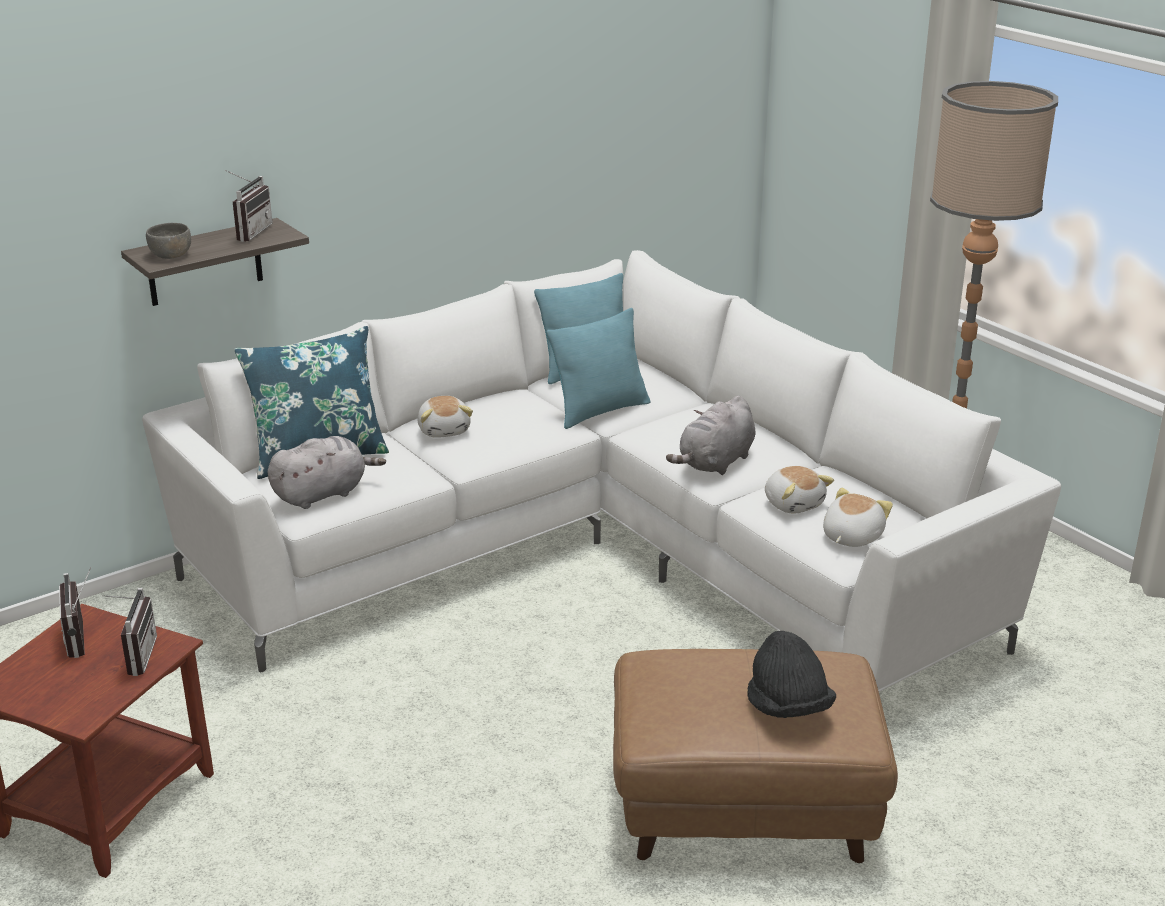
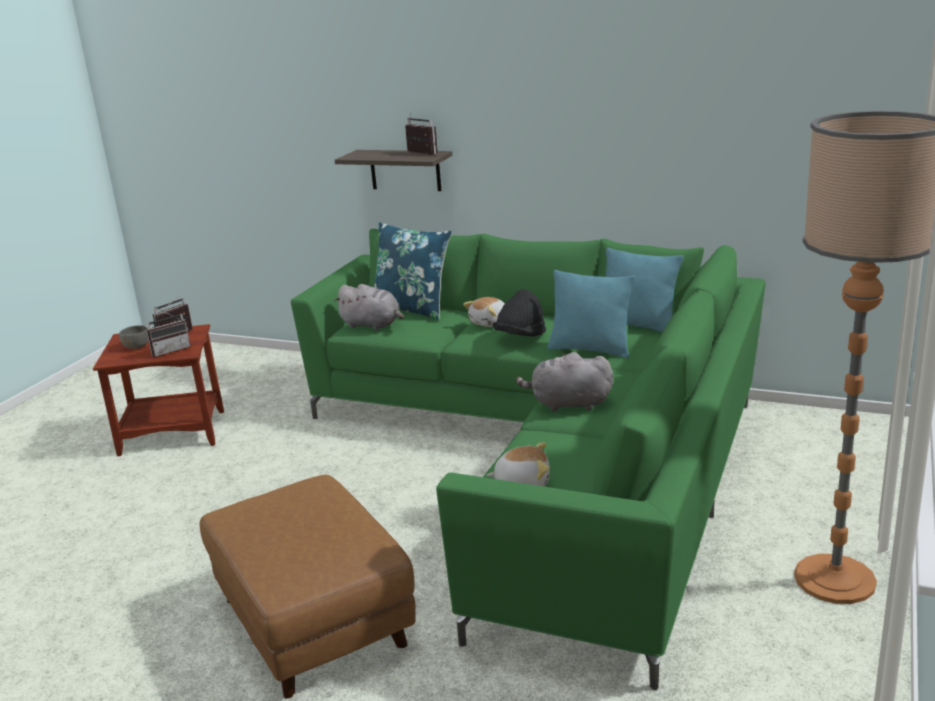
camera: 60 degrees right, 5 degrees down
white sofa [142,250,1061,692] -> green sofa [291,229,766,690]
grey bowl [146,223,191,259] -> grey bowl moved to [119,325,149,349]
radio [225,170,273,242] -> radio turned 120 degrees counterclockwise [405,114,438,155]
black hat [747,631,836,718] -> black hat moved to [493,290,546,337]
plush toy [765,466,834,514] -> none

